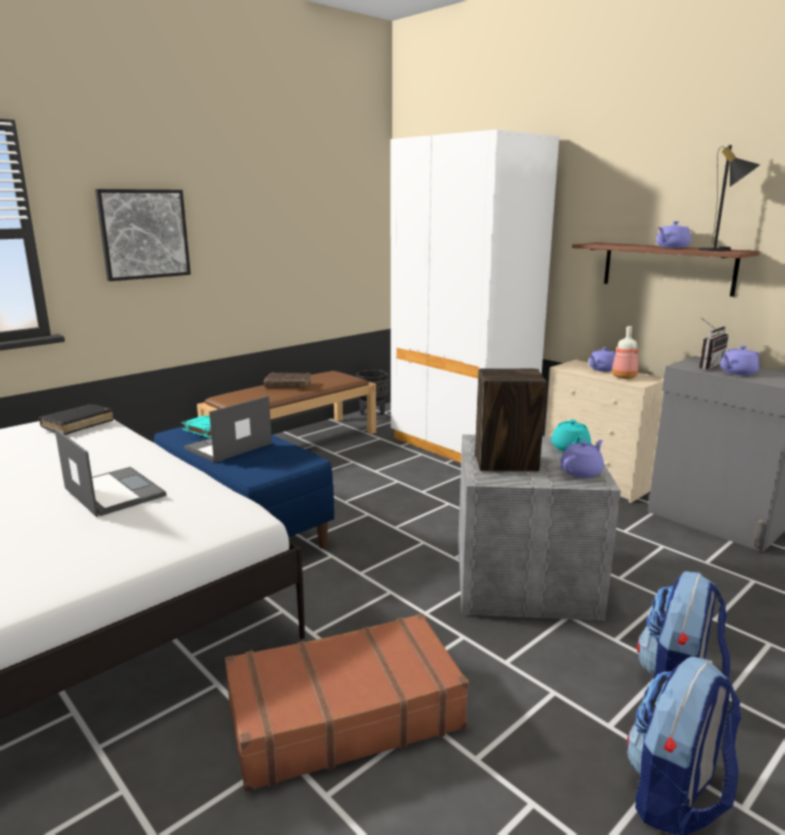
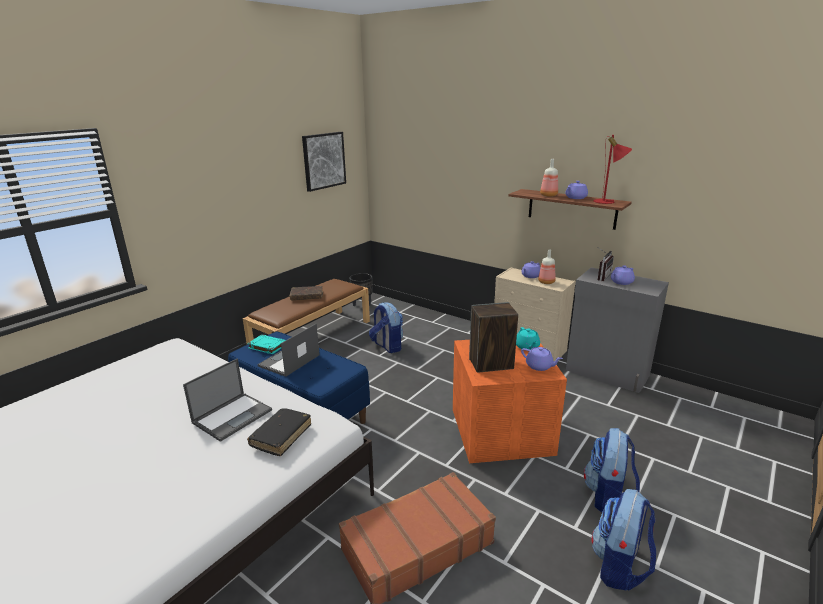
camera: 10 degrees left, 5 degrees up
black book [39,404,114,435] -> black book moved to [247,408,311,456]
laptop [55,428,167,517] -> laptop turned 90 degrees clockwise [183,358,272,442]
picture [95,189,191,281] -> picture moved to [302,132,346,192]
white wardrobe [391,129,559,463] -> none
grey storage box [458,434,621,621] -> orange storage box [453,340,567,463]
purple teapot [560,440,604,478] -> purple teapot turned 90 degrees clockwise [521,347,563,371]
black table lamp [698,145,760,251] -> red table lamp [593,135,632,204]
none -> backpack [369,302,403,353]
none -> bottle [540,159,558,197]

